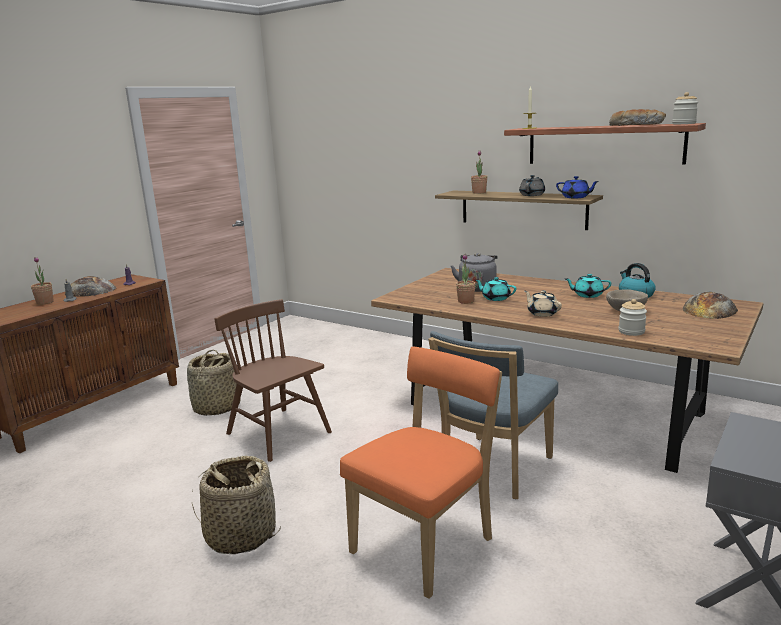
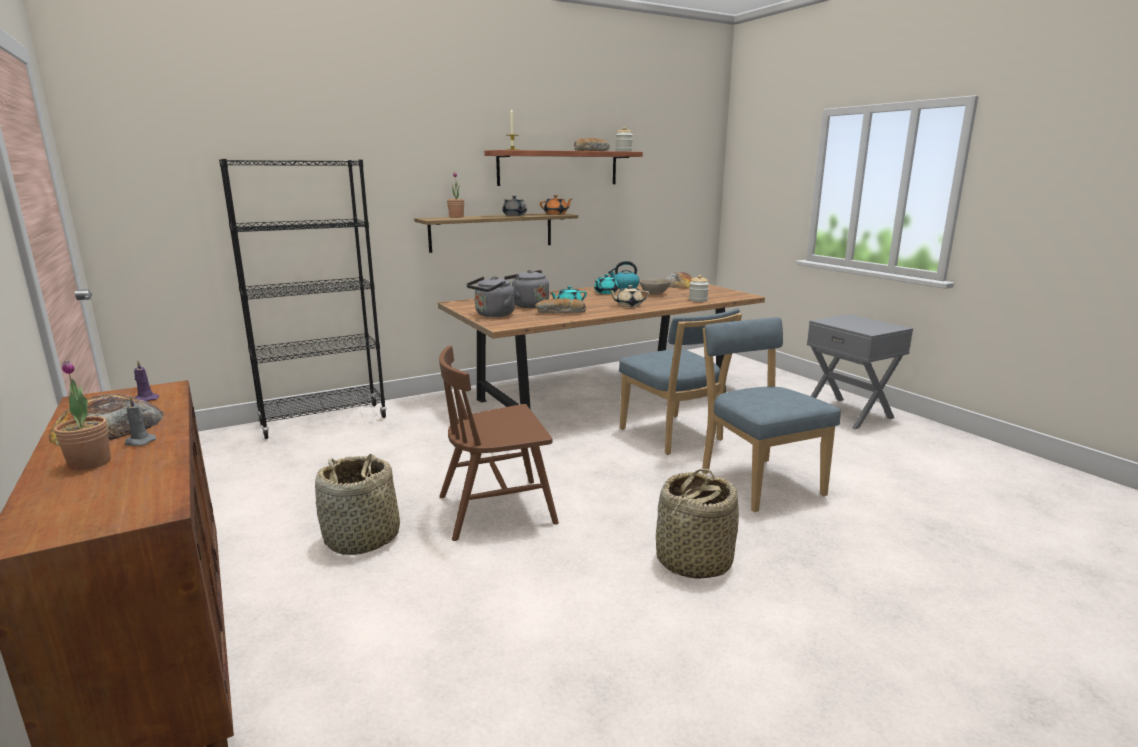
camera: 65 degrees left, 0 degrees up
orange chair [340,347,502,599] -> blue chair [702,317,841,512]
potted plant [456,254,476,304] -> bread [535,298,586,313]
blue teapot [556,176,599,198] -> orange teapot [540,195,572,215]
none -> black bookcase [219,159,387,439]
none -> grey kettle [466,276,515,317]

